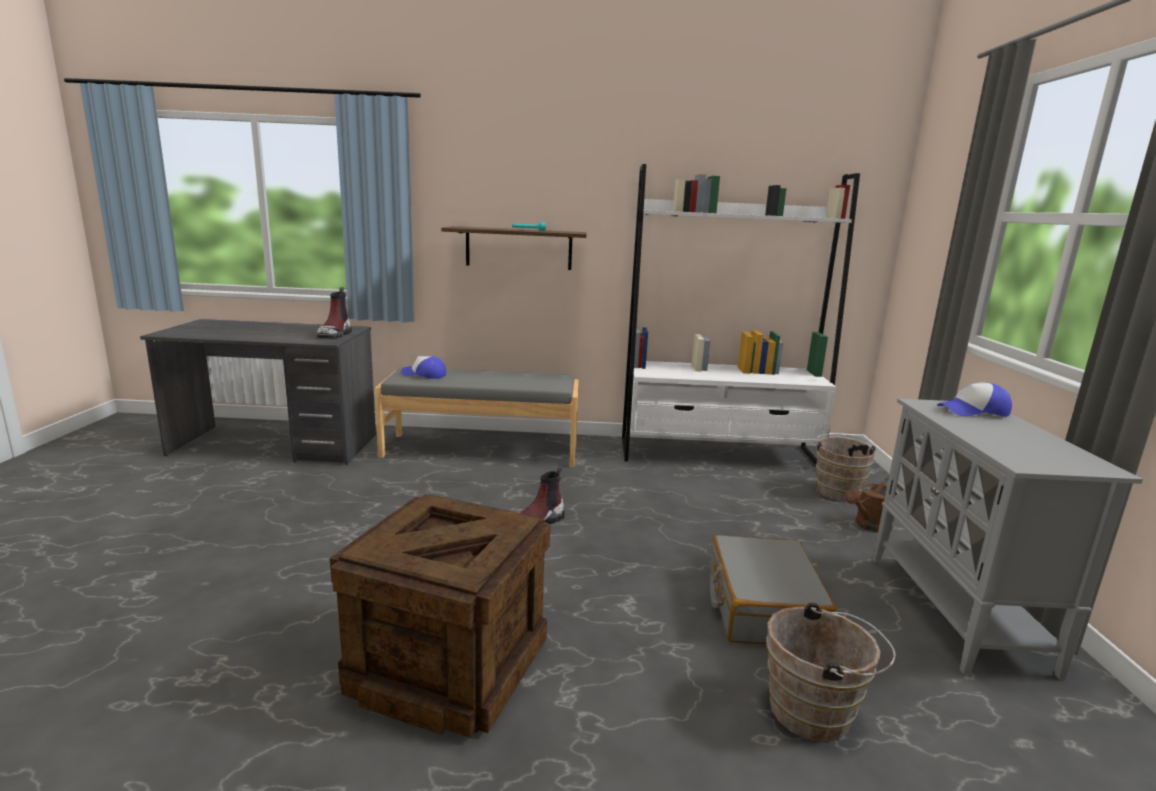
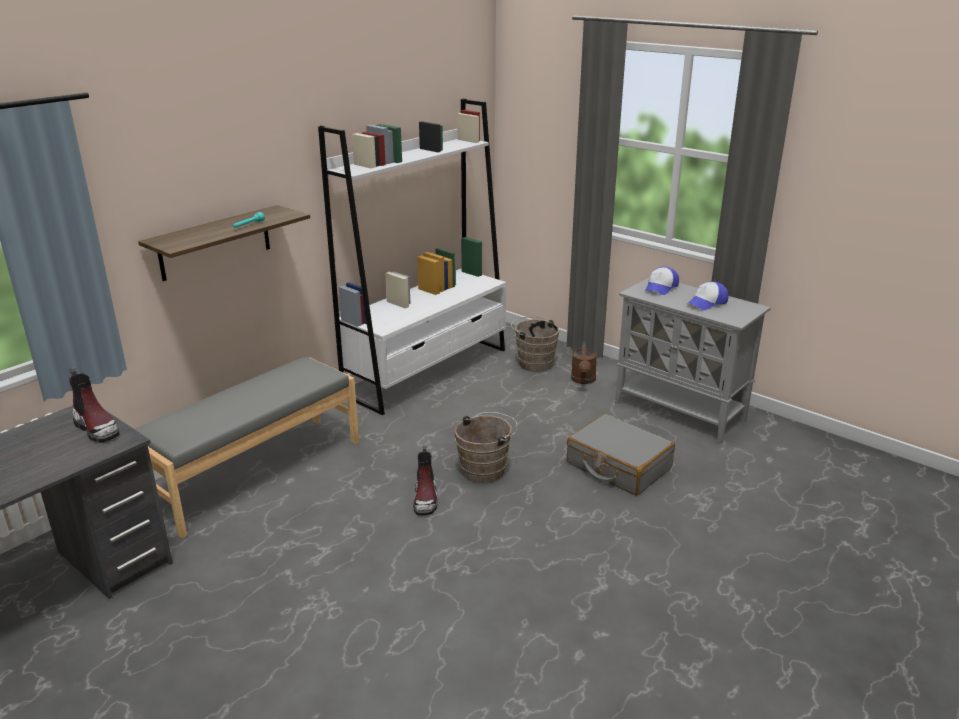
camera: 50 degrees left, 10 degrees up
crate [330,494,550,738] -> none
cap [401,356,446,379] -> cap moved to [687,281,729,310]
brown bucket [766,603,895,742] -> brown bucket moved to [454,412,518,484]

